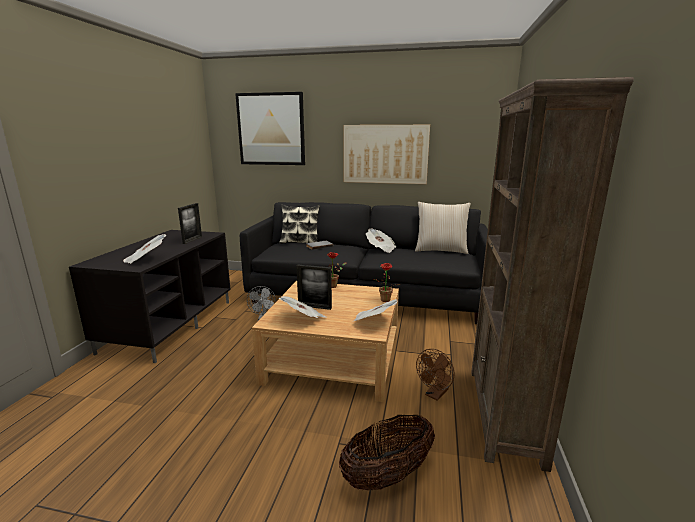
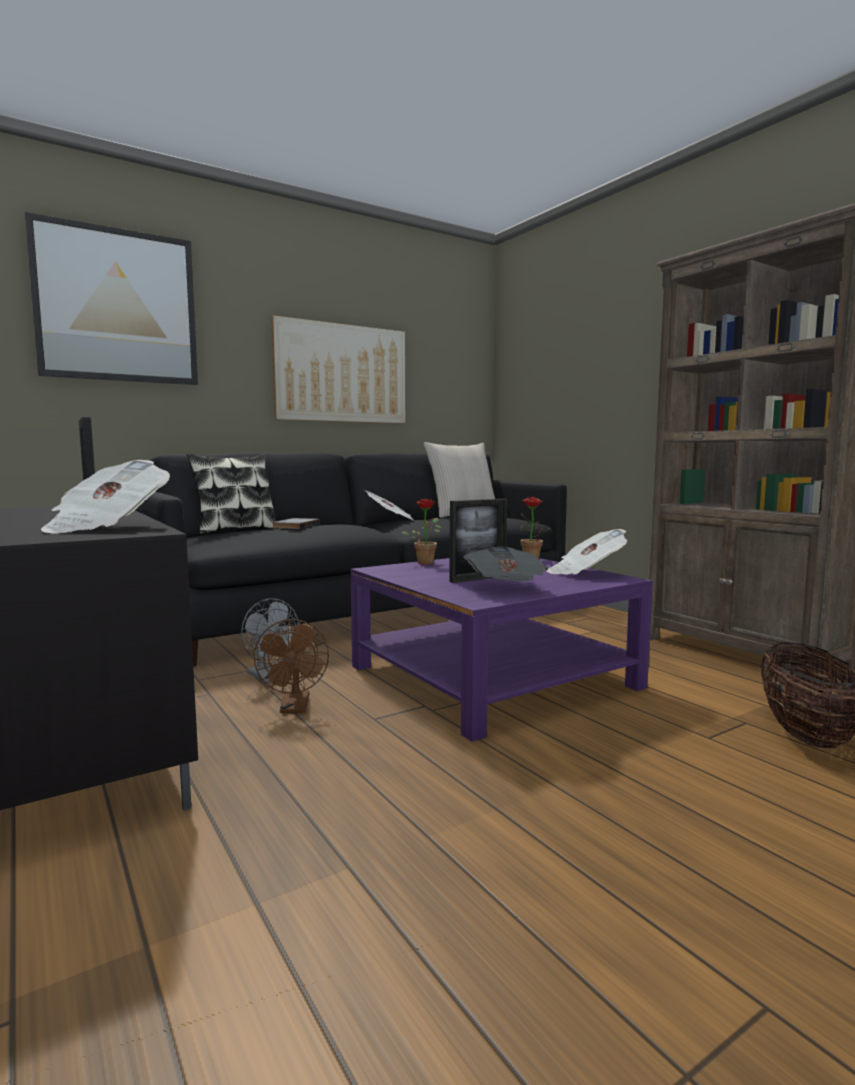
camera: 45 degrees left, 10 degrees down
beige coffee table [252,281,399,402] -> purple coffee table [351,558,653,742]
brown fan [416,349,455,401] -> brown fan moved to [254,619,329,713]

